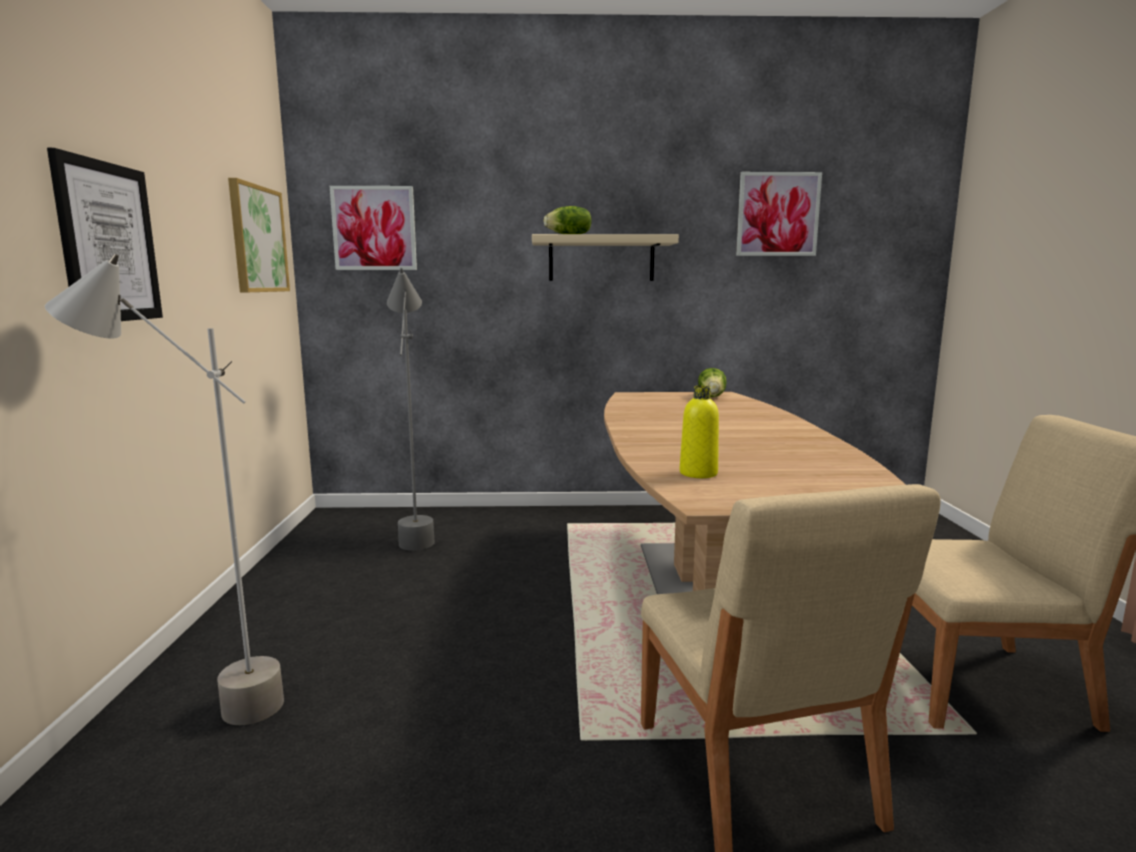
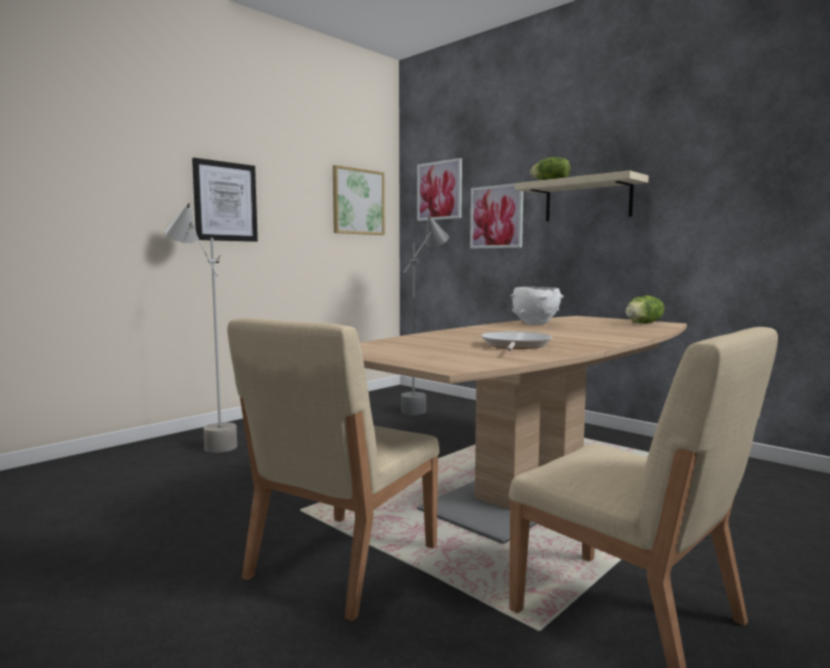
camera: 45 degrees right, 5 degrees down
yellow bottle [680,386,719,478] -> none
picture [736,172,822,256] -> picture moved to [470,183,523,248]
none -> frying pan [481,331,552,351]
none -> white bowl [511,287,564,325]

